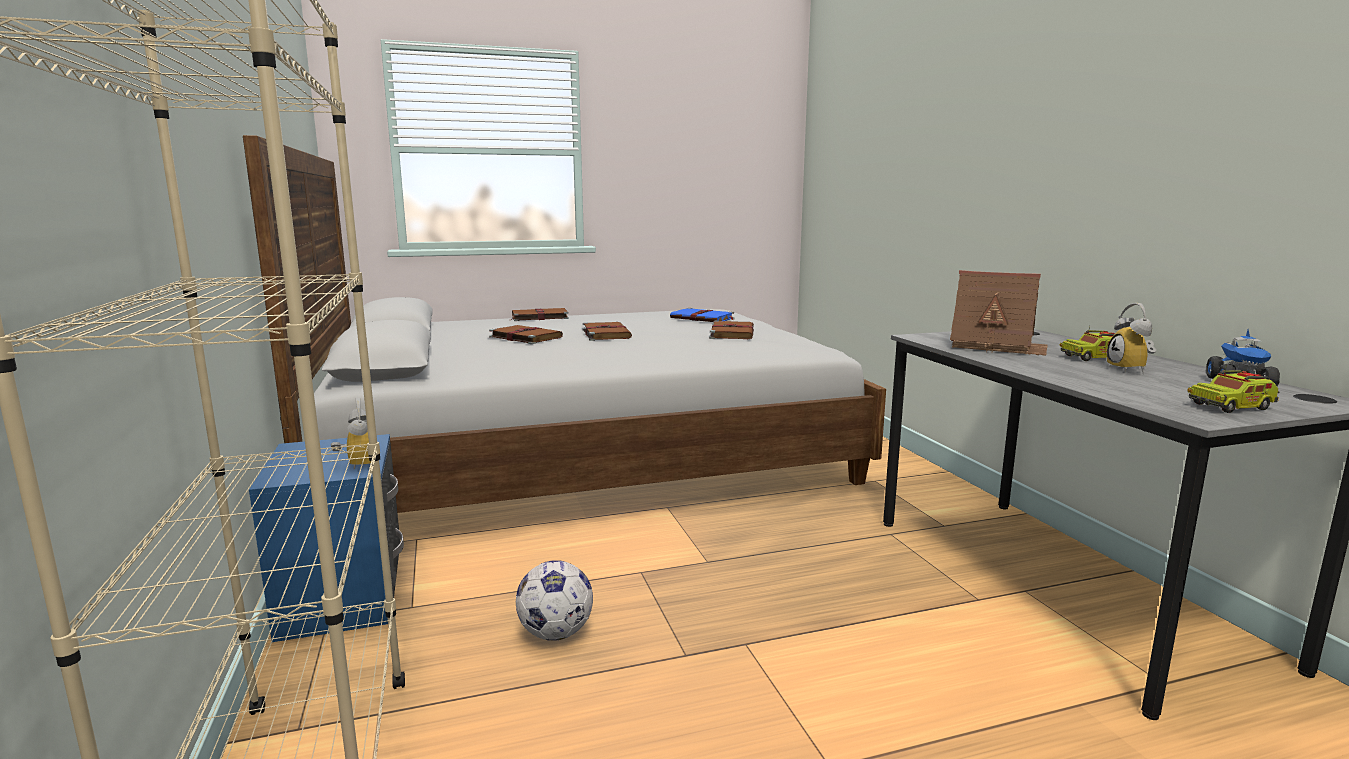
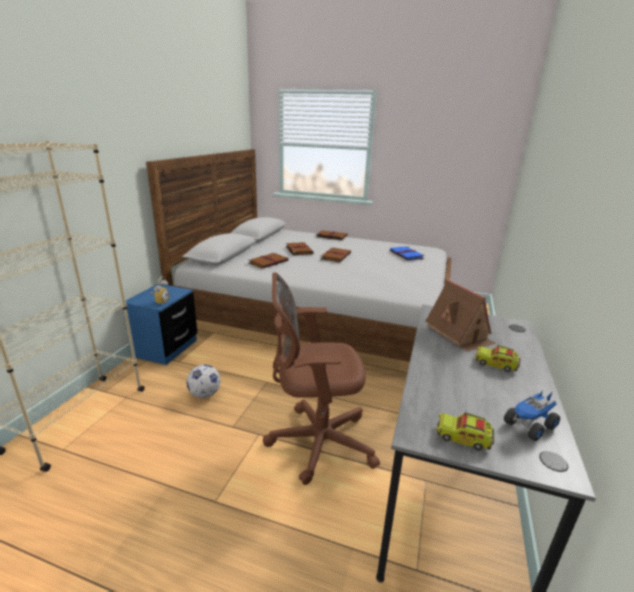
camera: 35 degrees right, 10 degrees up
brown book [709,321,754,339] -> brown book moved to [248,253,289,269]
alarm clock [1107,303,1156,374] -> none
none -> brown office chair [263,272,380,485]

